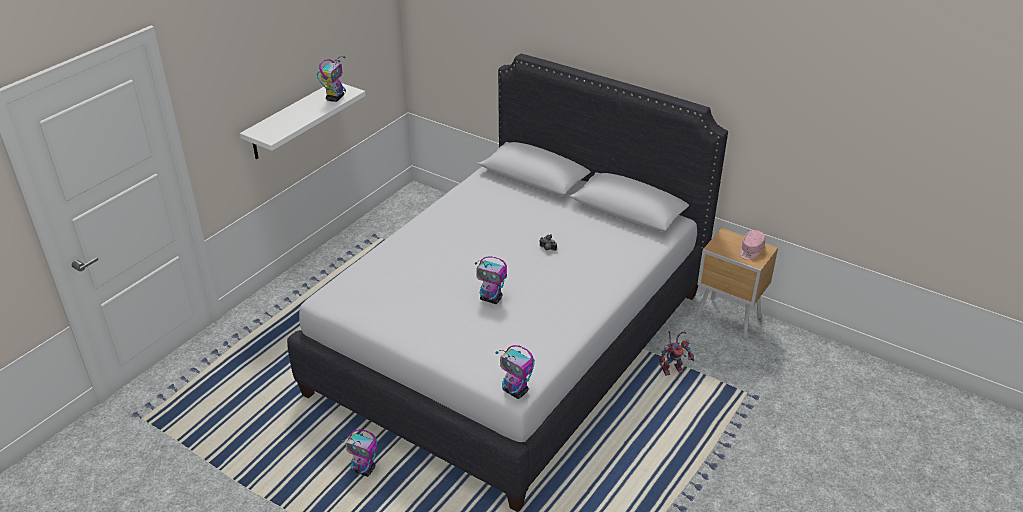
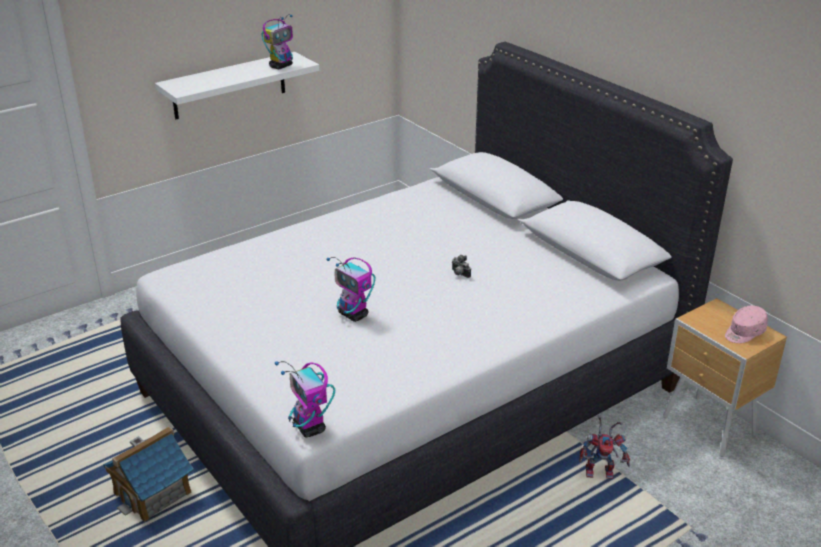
camera: 20 degrees right, 5 degrees down
toy robot [342,429,377,477] -> toy house [103,426,194,522]

